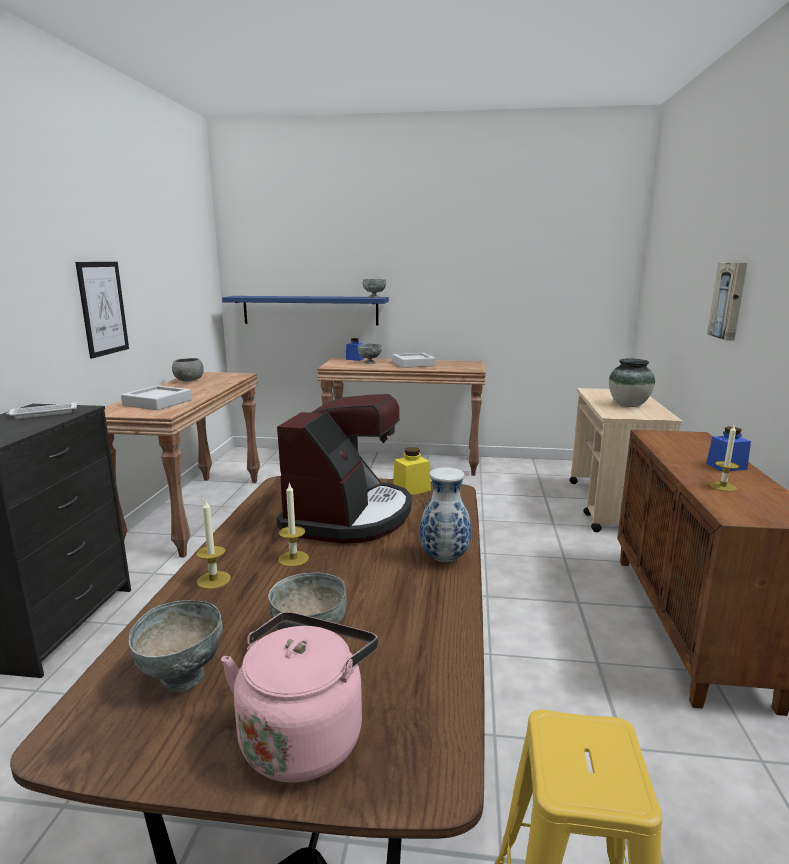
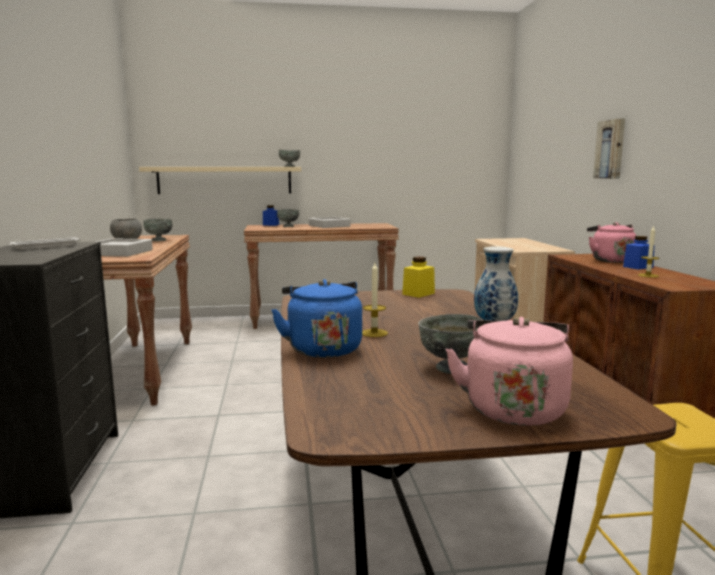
camera: 15 degrees left, 5 degrees down
picture [75,262,129,359] -> none
grey bowl [129,600,223,692] -> grey bowl moved to [143,219,173,241]
candle [196,499,231,589] -> blue kettle [271,279,362,358]
blue shelf [222,296,389,325] -> beige shelf [139,167,301,194]
coffee machine [277,394,412,544] -> none
vase [609,359,655,407] -> none
none -> pink kettle [587,222,636,263]

